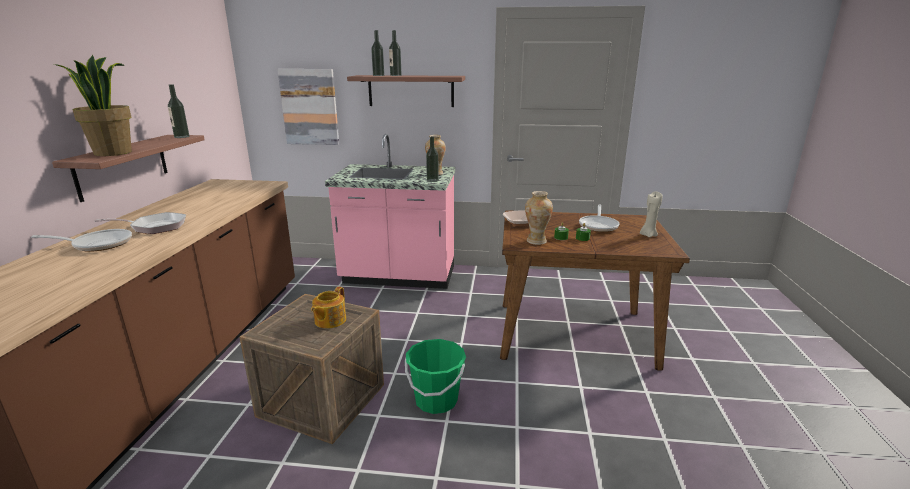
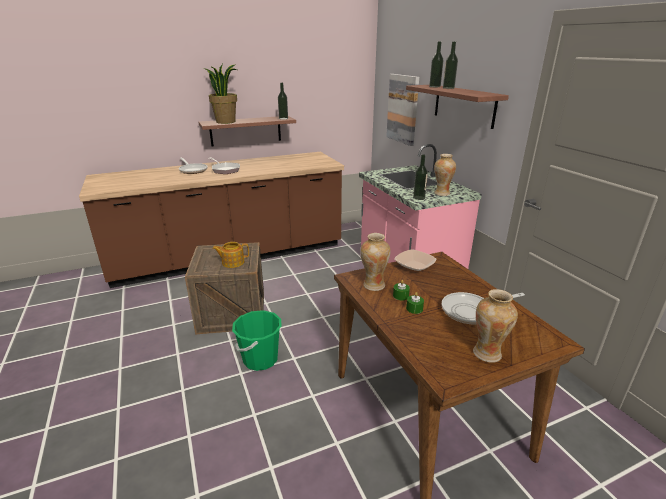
camera: 60 degrees right, 5 degrees up
beige candle [640,191,663,237] -> vase [473,289,518,363]

